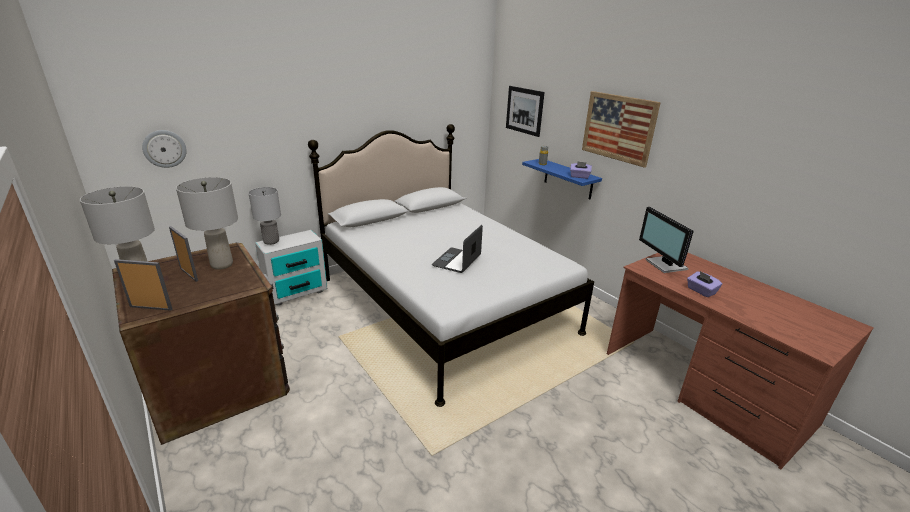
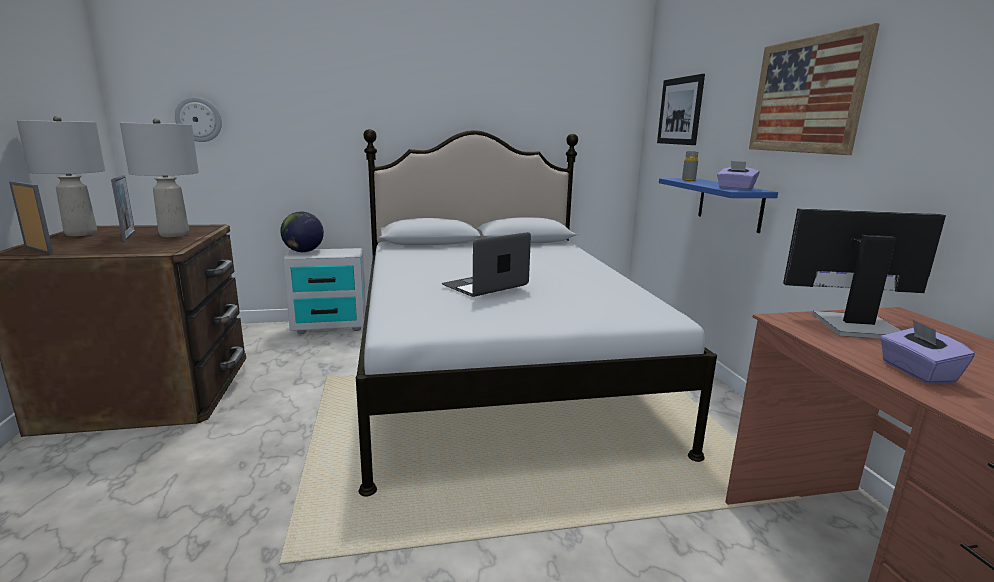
camera: 25 degrees right, 10 degrees down
grey table lamp [248,187,281,245] -> globe [280,211,324,252]
monitor [639,207,694,273] -> monitor turned 90 degrees clockwise [783,208,946,339]

